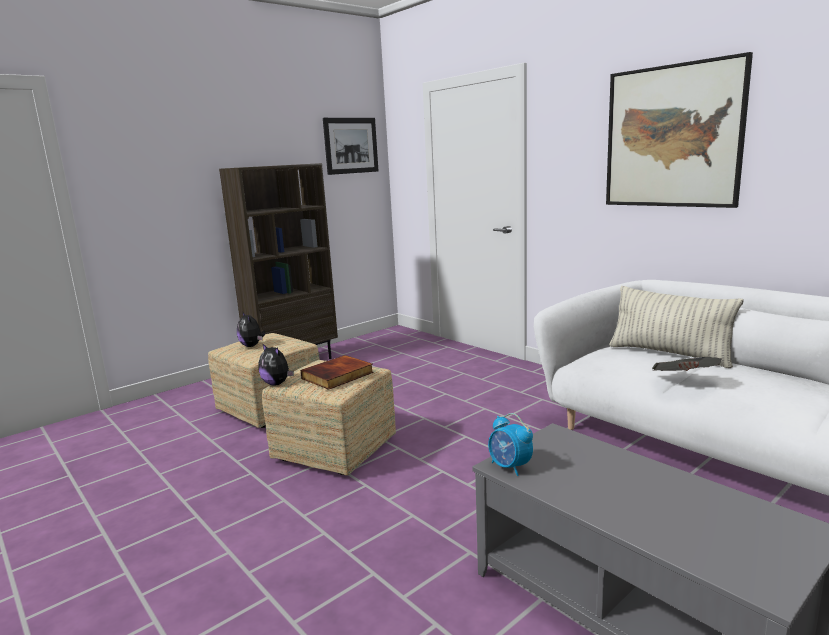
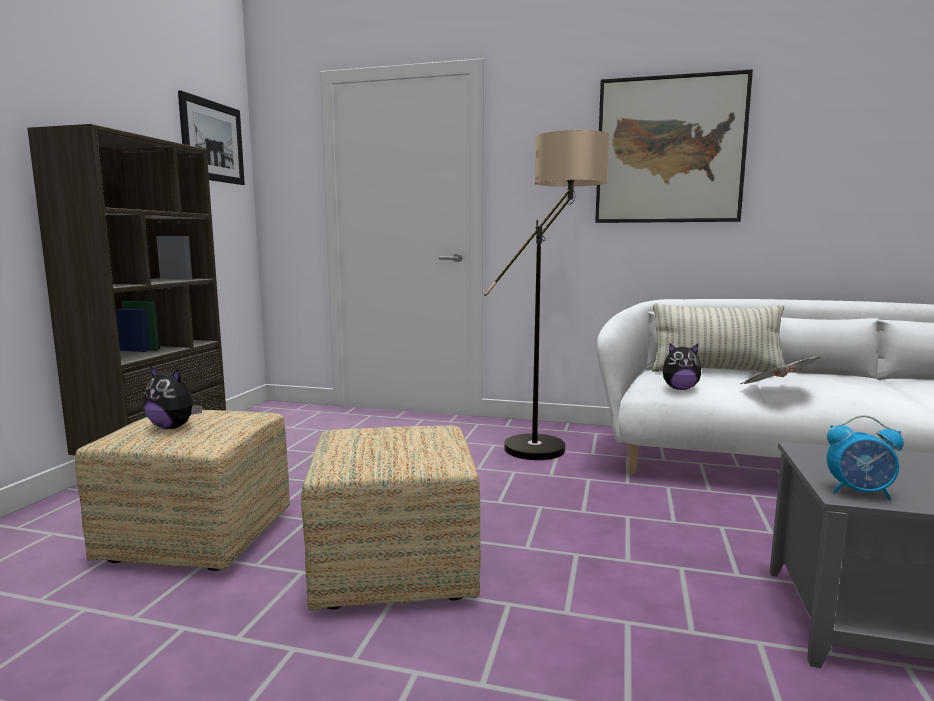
camera: 35 degrees left, 5 degrees down
plush toy [258,343,294,386] -> plush toy moved to [663,344,701,390]
book [300,355,374,390] -> none
none -> floor lamp [484,130,609,460]

